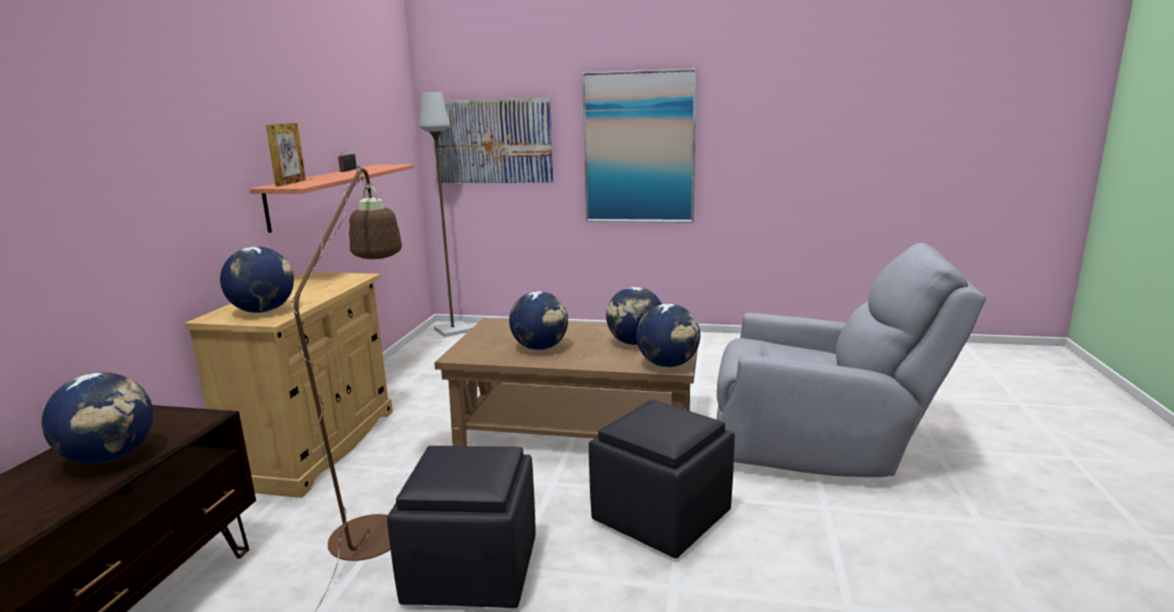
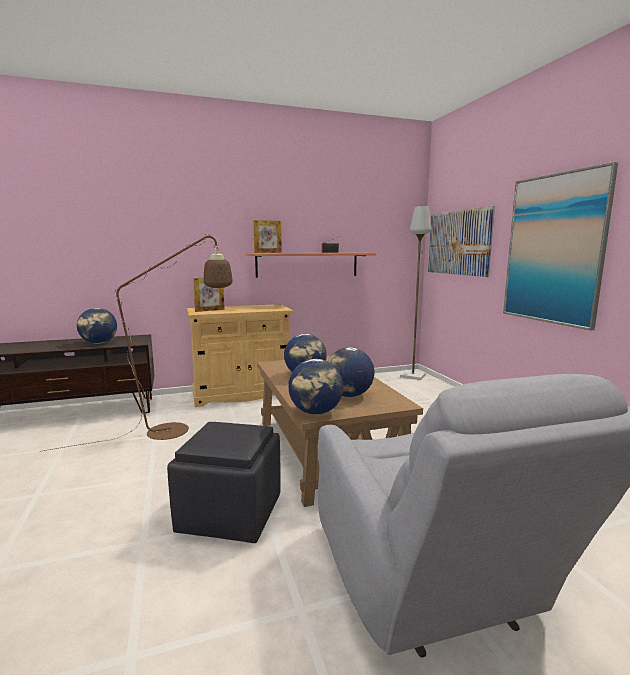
camera: 60 degrees right, 5 degrees down
globe [220,246,294,313] -> picture frame [193,277,225,312]
black ottoman [387,446,536,608] -> none

